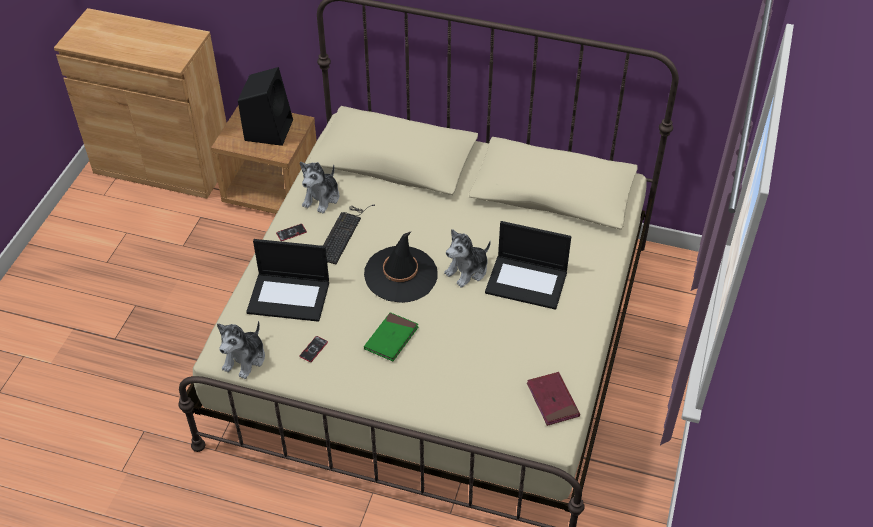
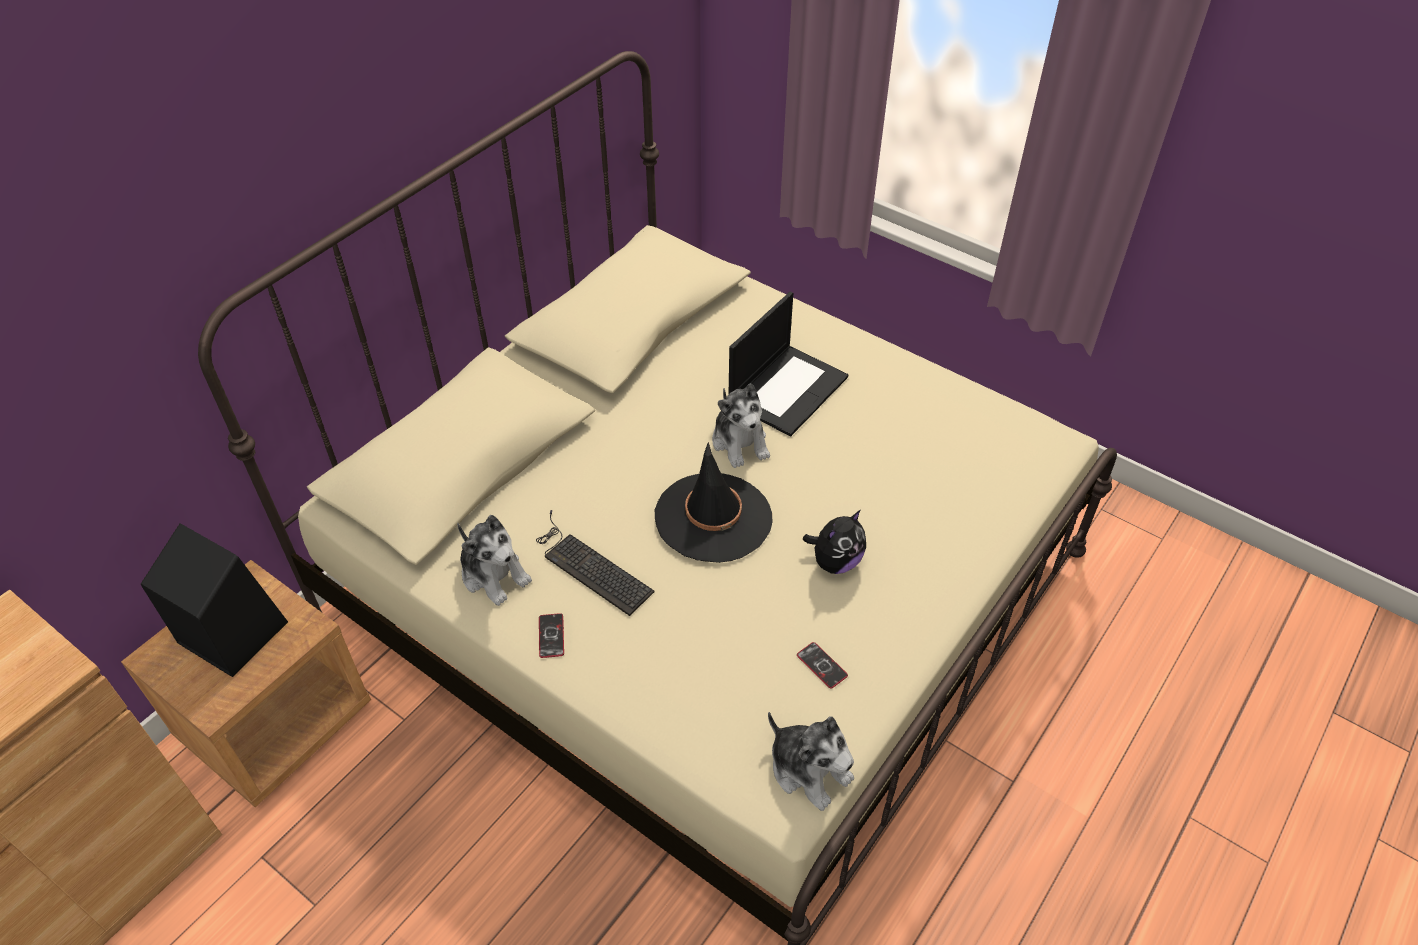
camera: 70 degrees left, 0 degrees up
laptop [246,239,329,322] -> none
green book [364,313,418,361] -> plush toy [803,510,866,574]
red book [527,372,580,426] -> none

